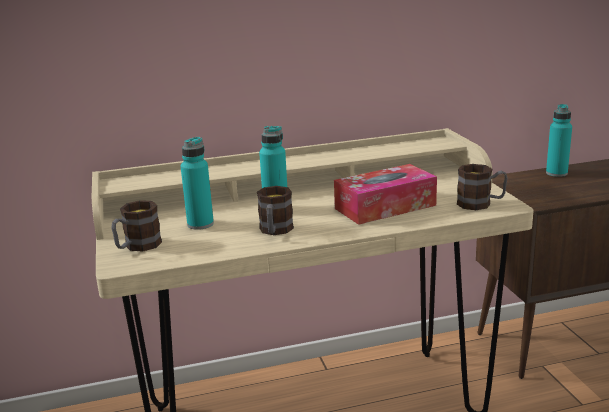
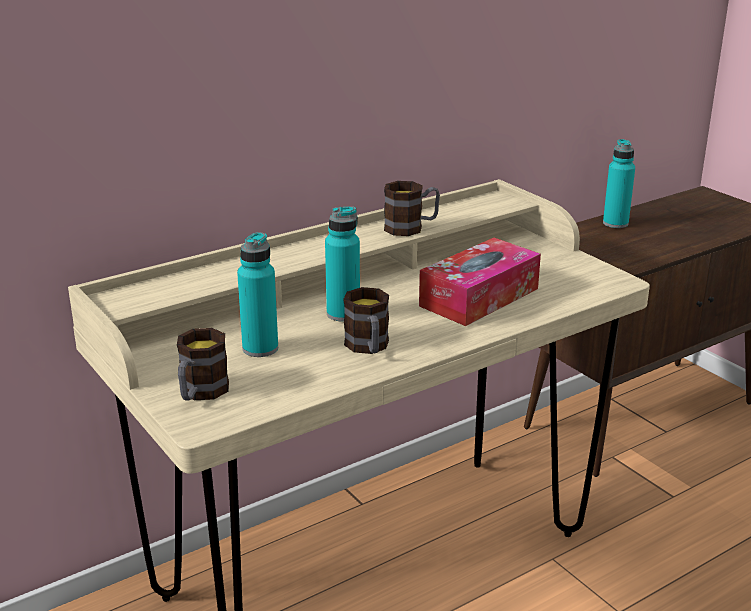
camera: 20 degrees left, 5 degrees up
mug [457,164,508,210] -> mug moved to [384,181,440,236]

